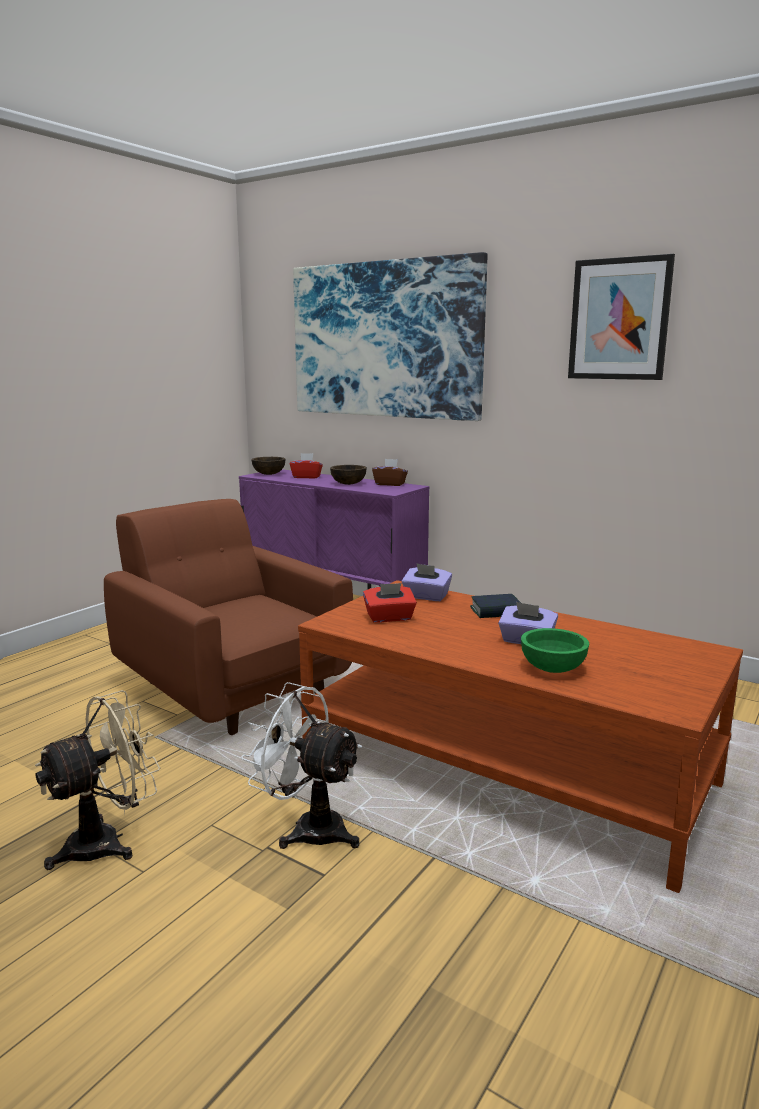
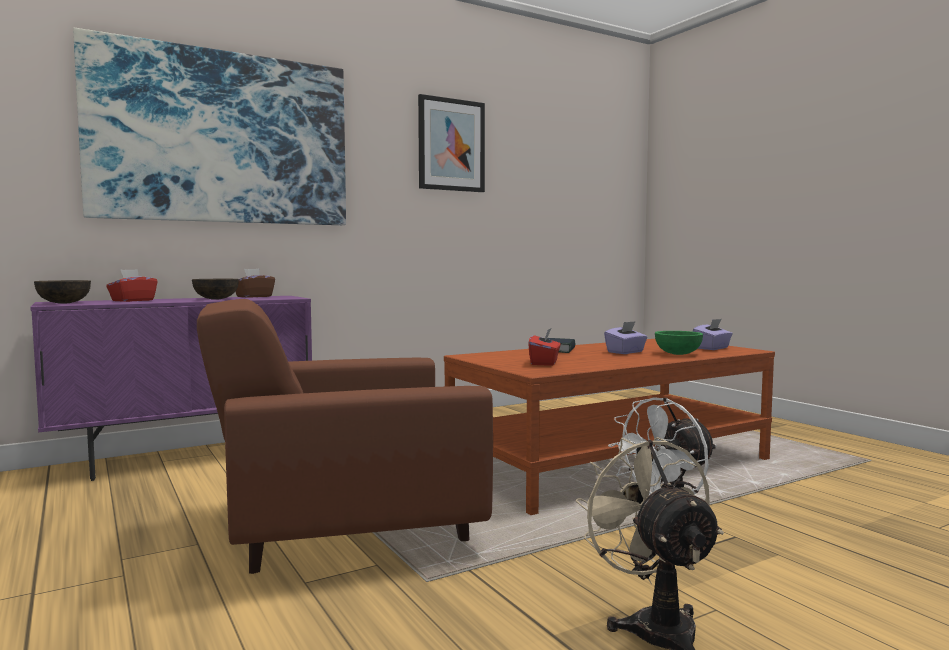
camera: 65 degrees left, 10 degrees down
purple tissue box [402,563,452,601] -> purple tissue box moved to [693,319,733,350]

